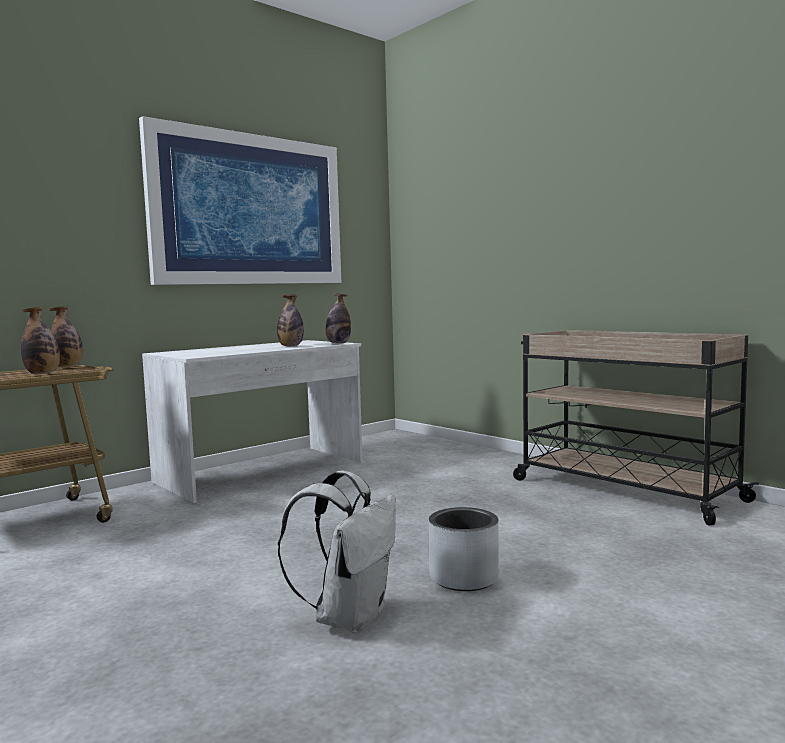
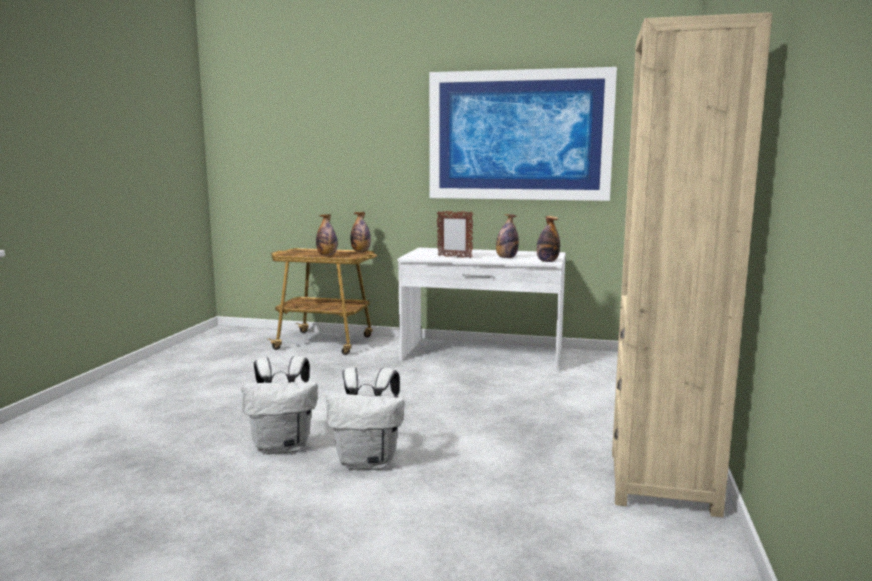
camera: 55 degrees right, 5 degrees up
grey planter [429,507,500,591] -> white backpack [326,367,404,470]
beige cart [513,330,759,526] -> beige bookcase [612,12,773,517]
none -> picture frame [437,211,473,258]

